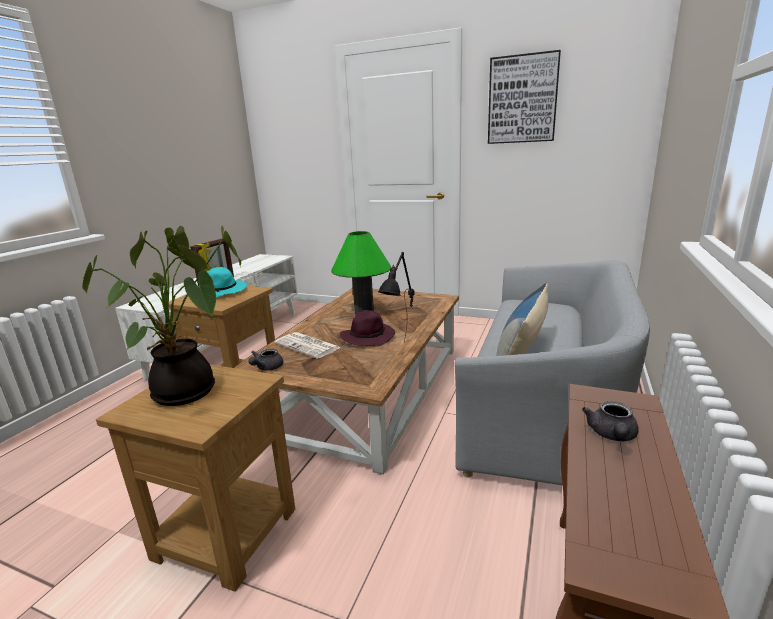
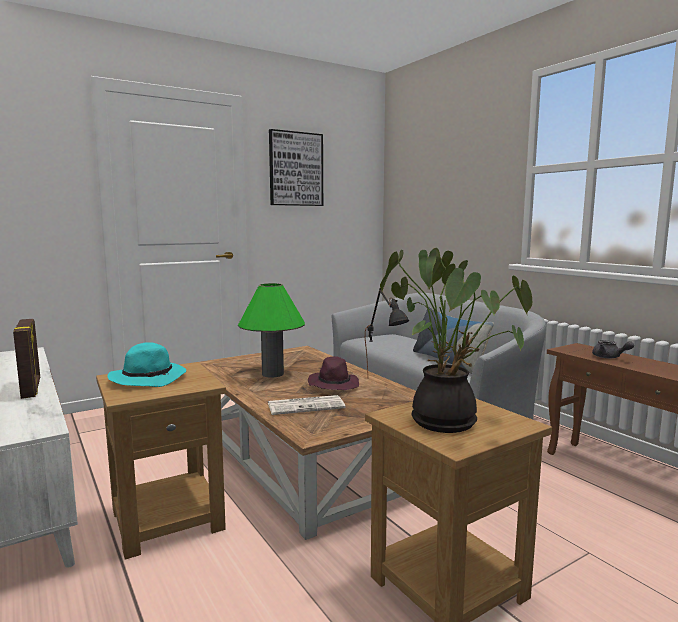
camera: 55 degrees left, 10 degrees down
grey teapot [248,349,283,371] -> none

